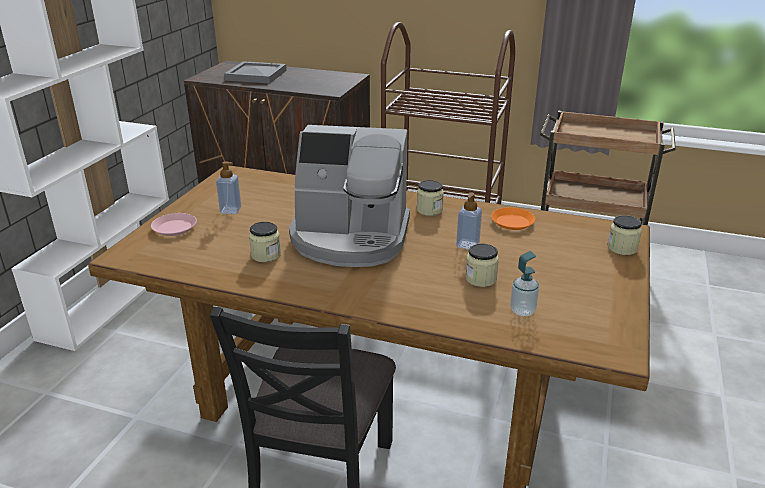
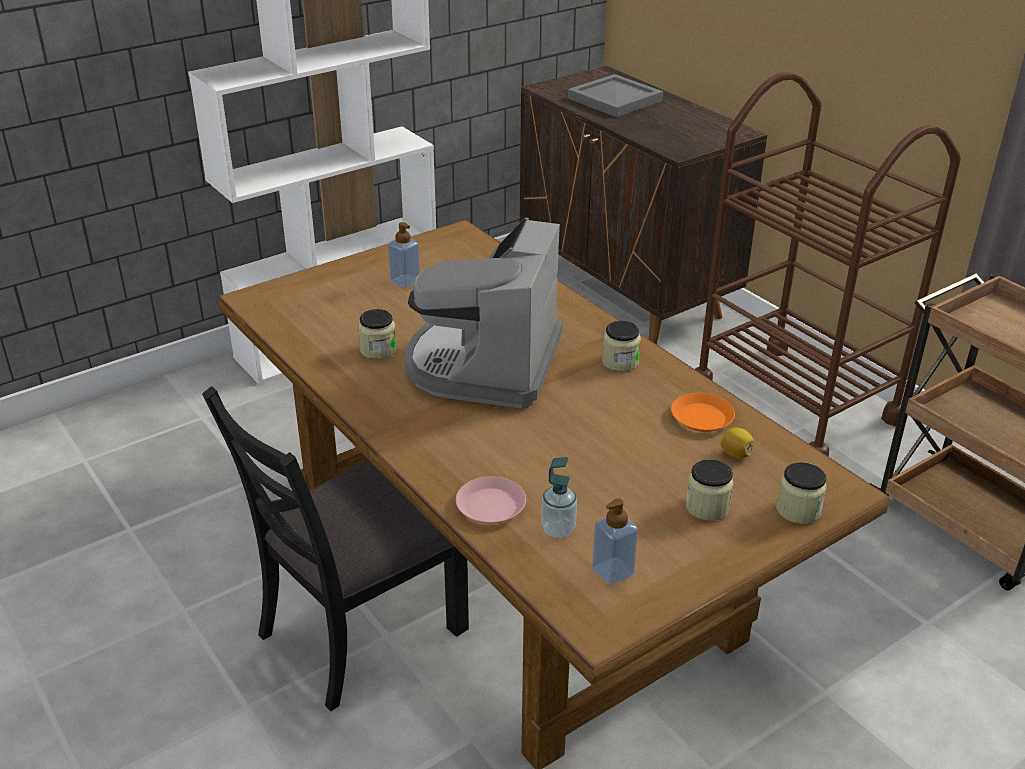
camera: 35 degrees right, 5 degrees up
pink plate [151,213,197,236] -> pink plate moved to [456,477,526,524]
coffee machine [289,125,410,267] -> coffee machine turned 60 degrees clockwise [405,218,563,409]
soap dispenser [456,192,482,250] -> soap dispenser moved to [592,498,638,585]
jar [465,244,499,287] -> jar moved to [685,460,734,521]
none -> lemon [721,427,754,458]

